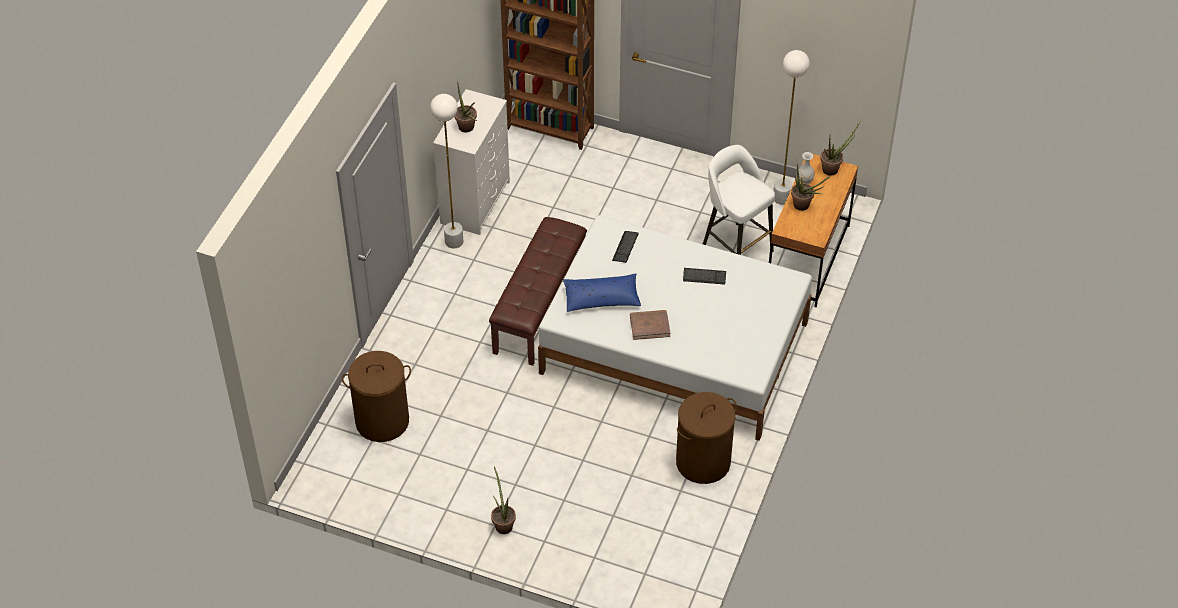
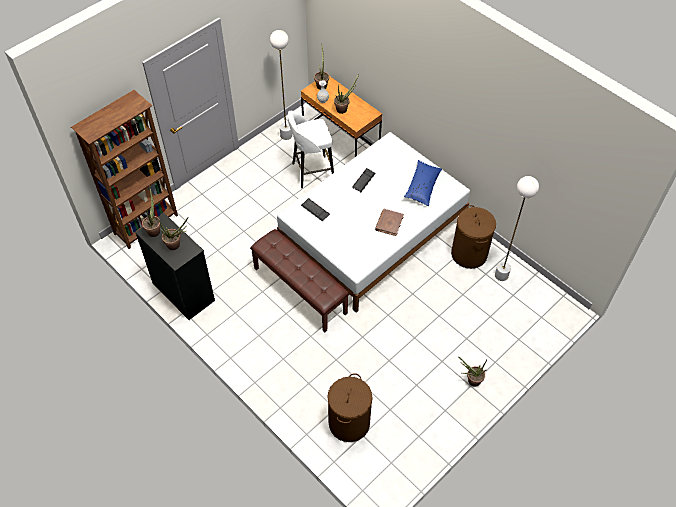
camera: 65 degrees left, 5 degrees up
white floor lamp [430,94,463,248] -> white floor lamp moved to [495,176,539,281]
white dresser [433,89,510,235] -> black dresser [135,213,215,320]
blue pillow [563,273,641,312] -> blue pillow moved to [404,160,442,206]
none -> potted plant [142,186,160,237]

